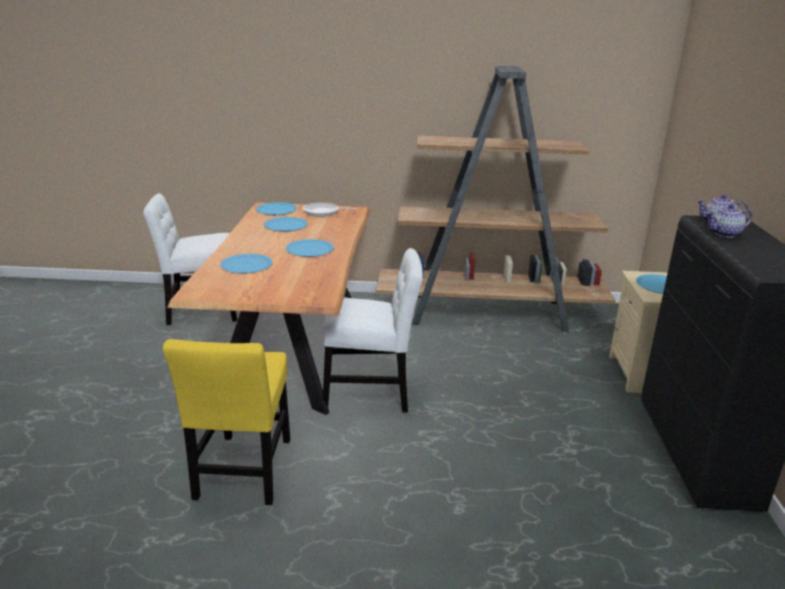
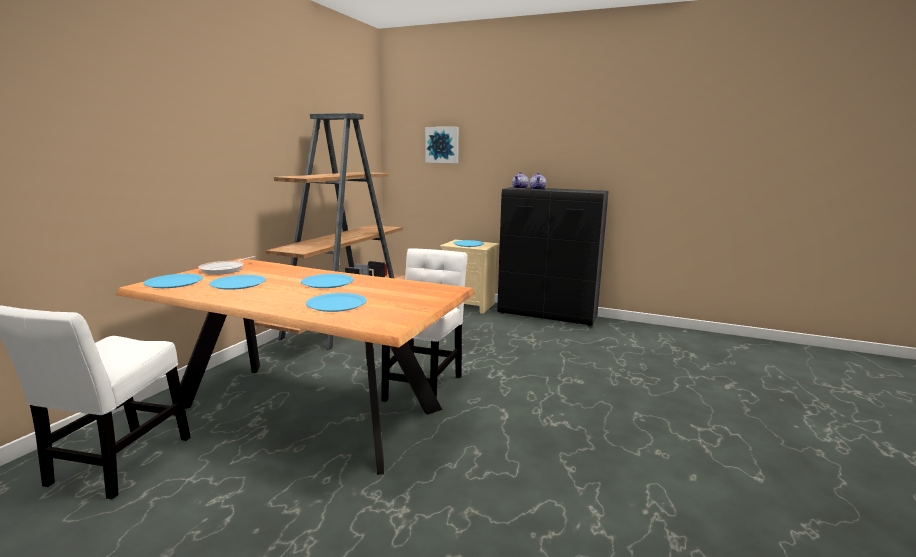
camera: 70 degrees left, 10 degrees down
yellow chair [163,339,290,505] -> none
none -> picture [425,127,459,163]

